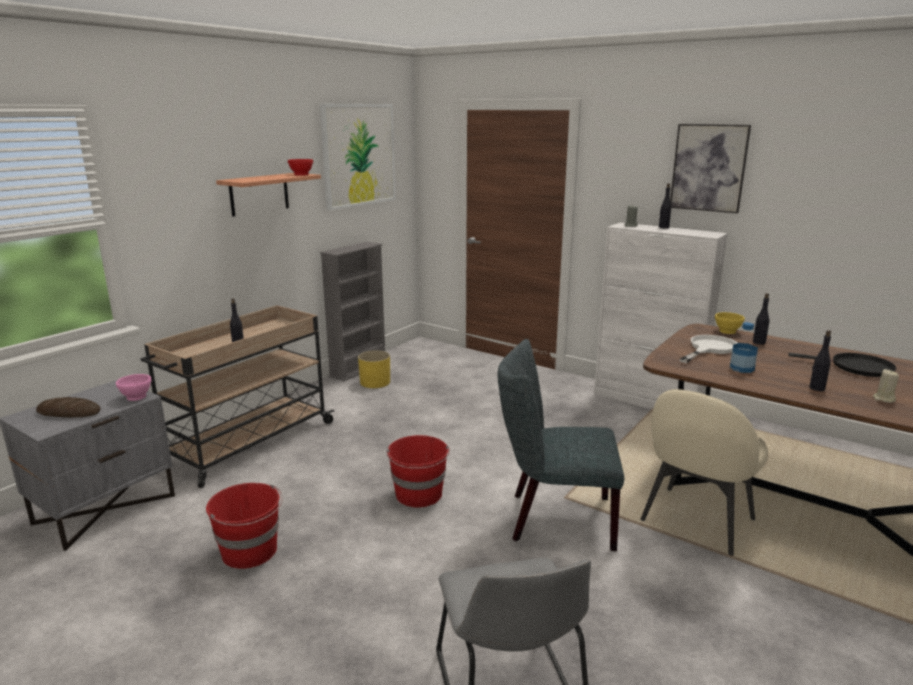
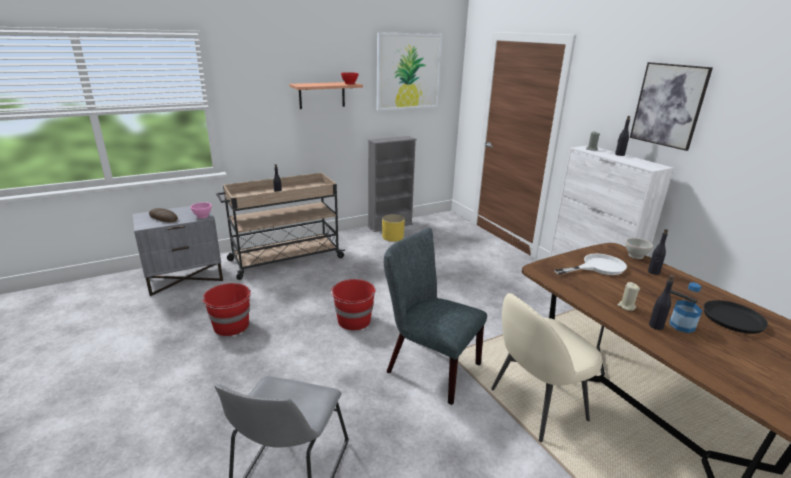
camera: 25 degrees right, 5 degrees up
yellow bowl [715,312,745,334] -> white bowl [625,238,653,259]
bottle [730,322,758,373] -> bottle moved to [670,282,702,333]
beige candle [873,369,899,403] -> beige candle moved to [618,282,640,311]

